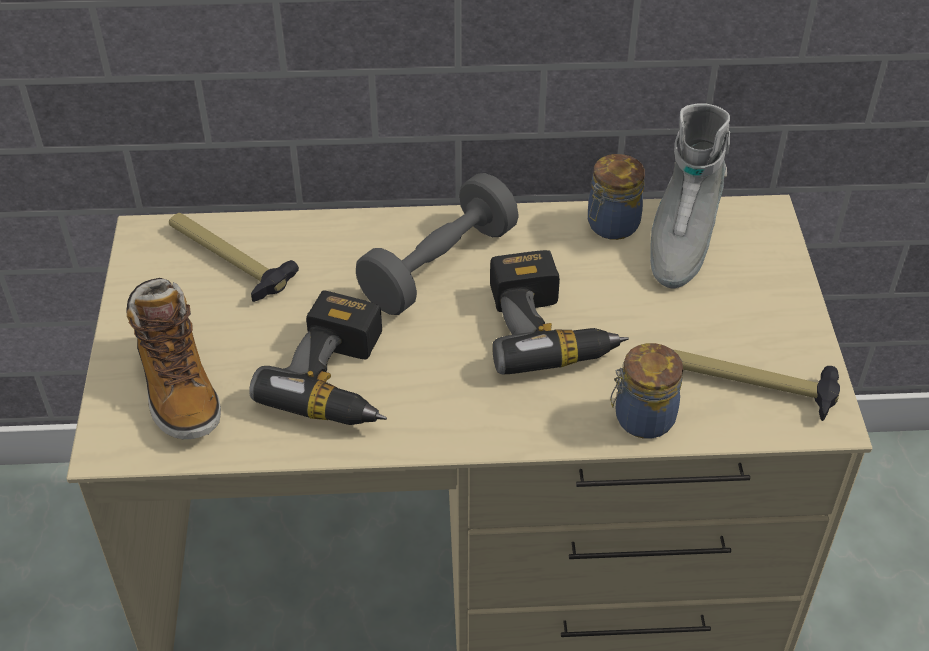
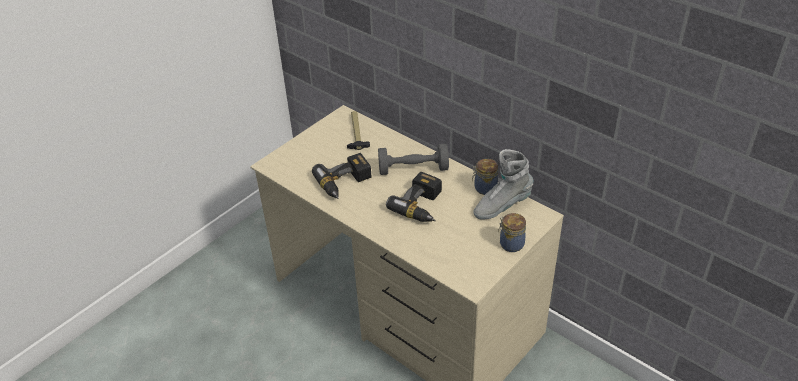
camera: 45 degrees right, 5 degrees down
boot [126,278,221,439] -> none
jar [610,343,683,439] -> jar moved to [498,213,526,252]
hammer [674,350,840,421] -> none

